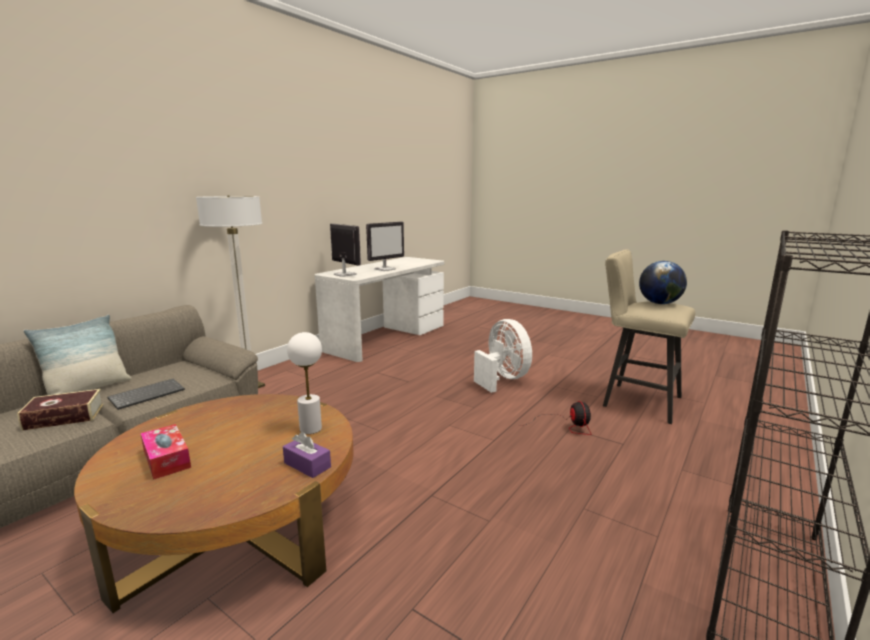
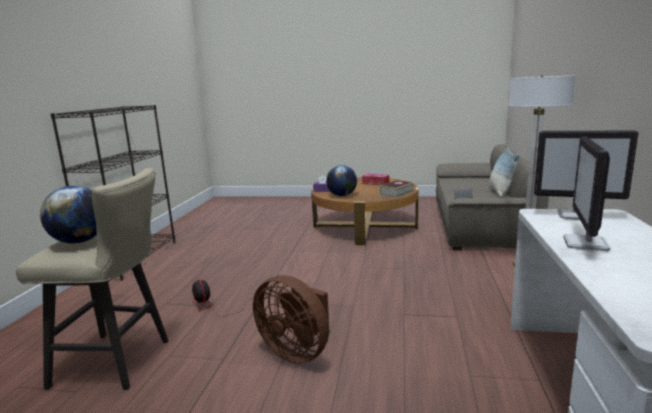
camera: 155 degrees right, 0 degrees up
book [17,389,104,431] -> book moved to [379,180,415,198]
white table lamp [287,332,322,434] -> globe [326,165,357,196]
white fan [474,319,532,393] -> brown fan [253,275,329,364]

